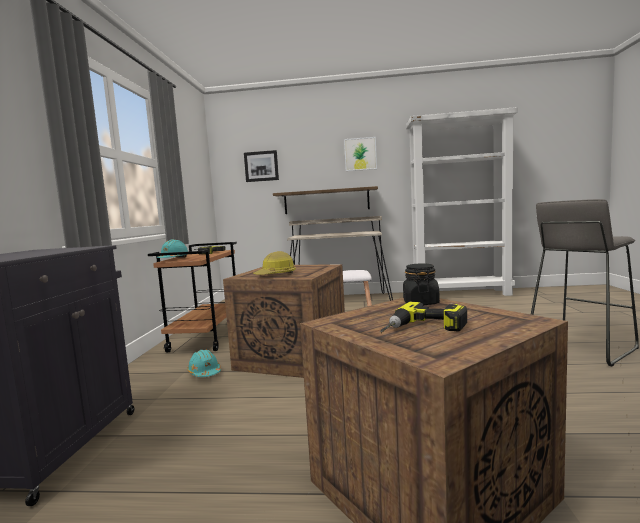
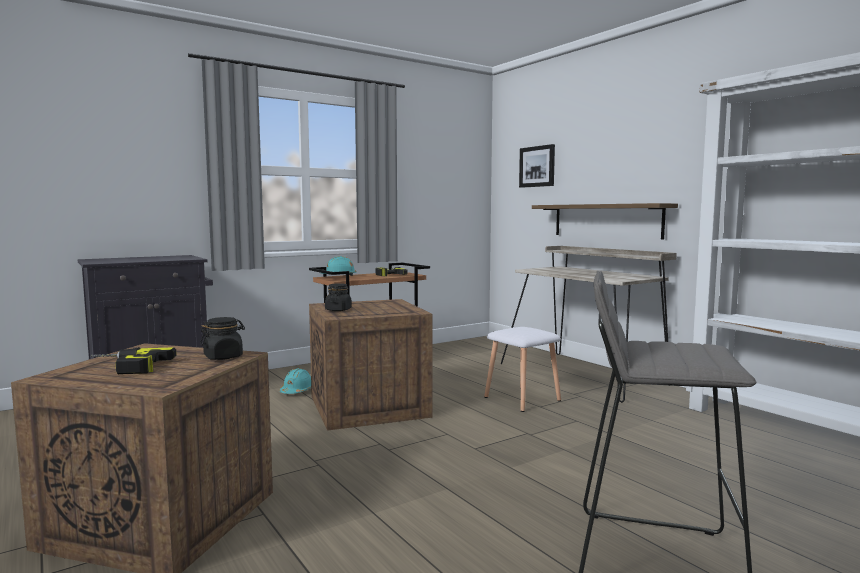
camera: 50 degrees right, 0 degrees up
hard hat [253,251,296,275] -> black jar [325,283,352,311]
picture [344,137,377,171] -> none

